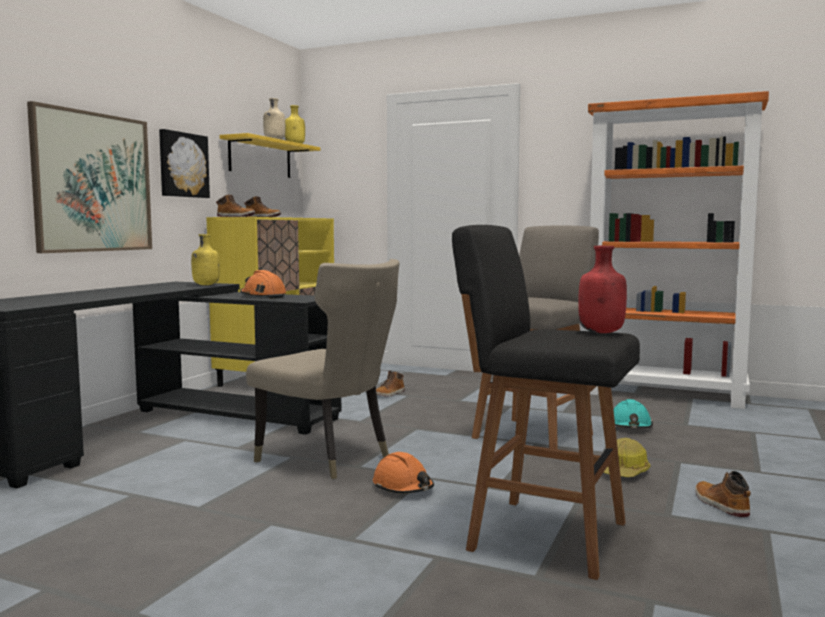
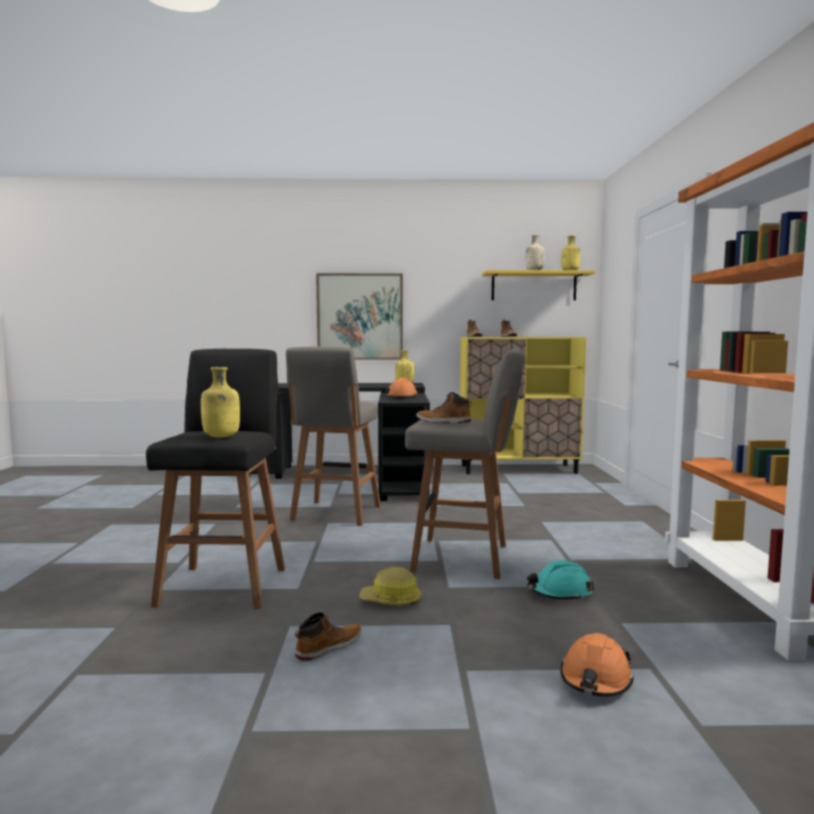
camera: 65 degrees right, 0 degrees up
picture [159,129,210,198] -> none
beige chair [246,259,400,479] -> grey stool [286,347,381,526]
orange hard hat [373,452,434,493] -> orange hard hat moved to [560,633,634,697]
boot [376,371,405,397] -> boot moved to [416,392,472,423]
red bottle [578,246,627,333] -> yellow bottle [201,367,240,438]

